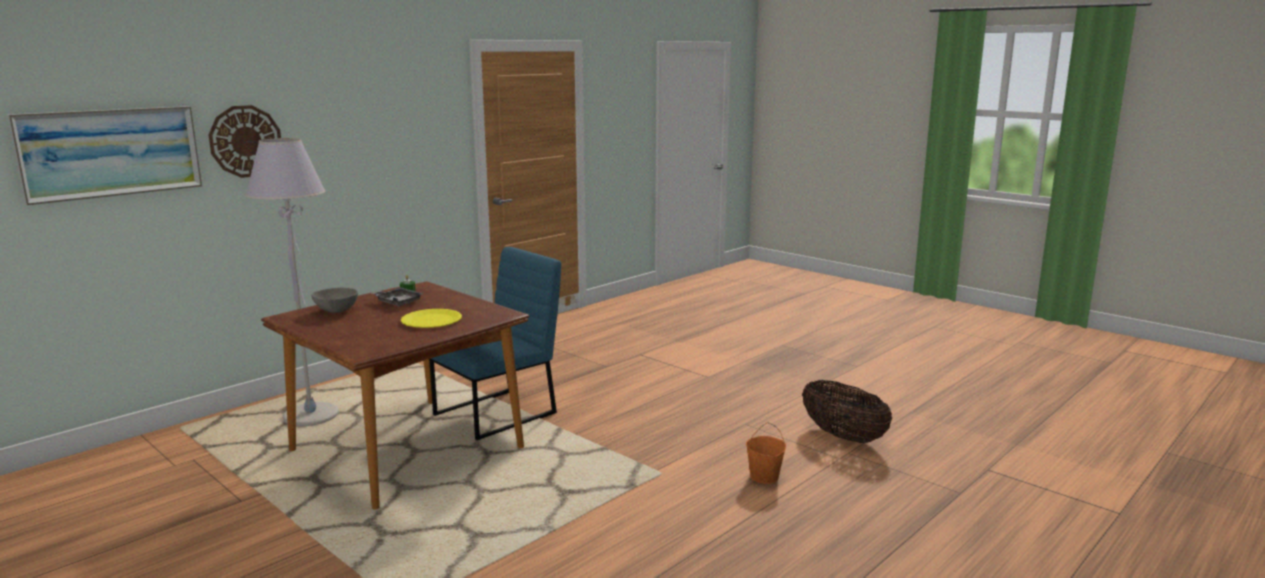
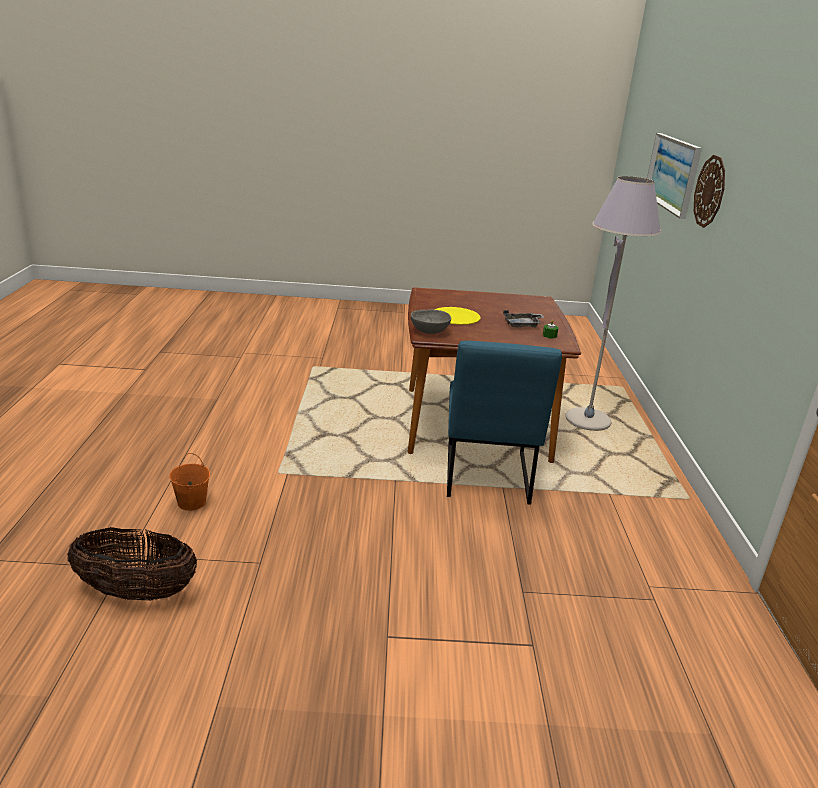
camera: 135 degrees right, 10 degrees up
grey bowl [311,288,358,313] -> grey bowl moved to [411,309,451,334]

